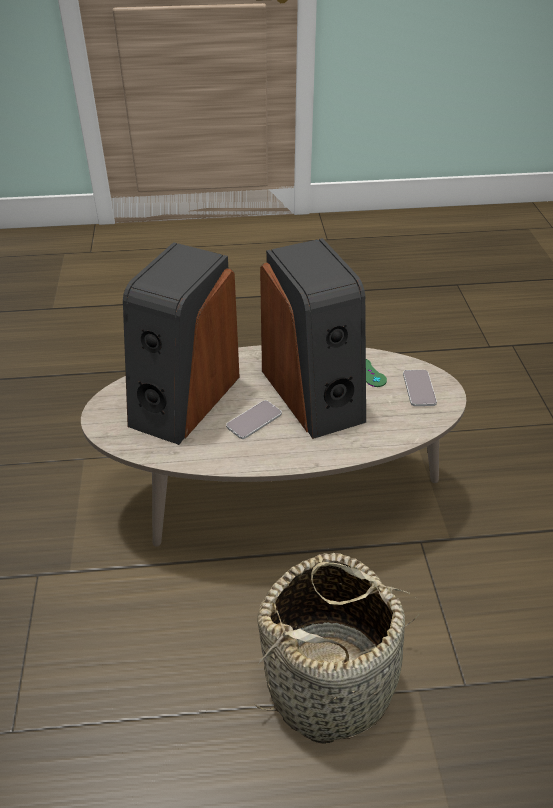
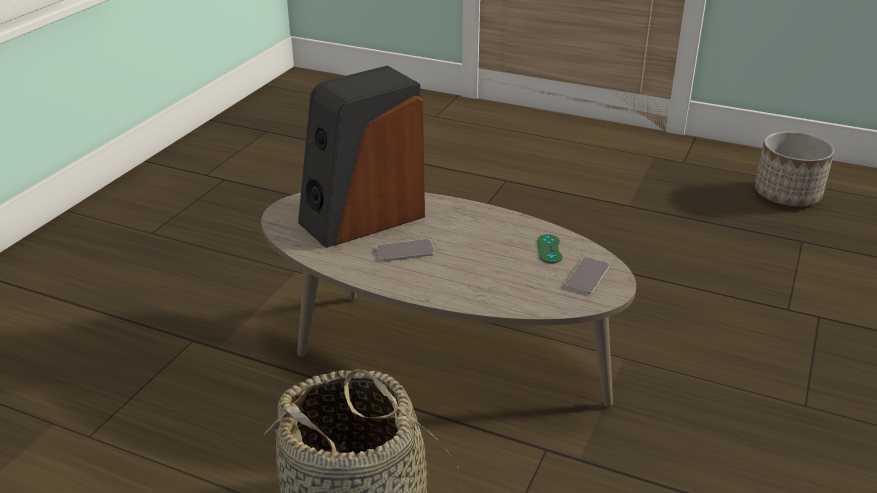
camera: 30 degrees right, 10 degrees down
speaker [260,238,366,439] -> none
none -> planter [755,131,834,206]

